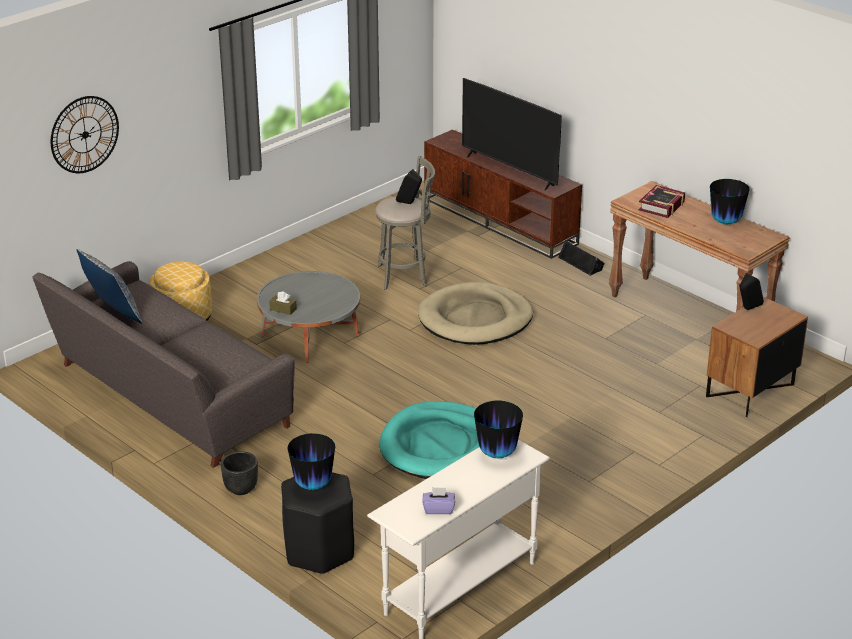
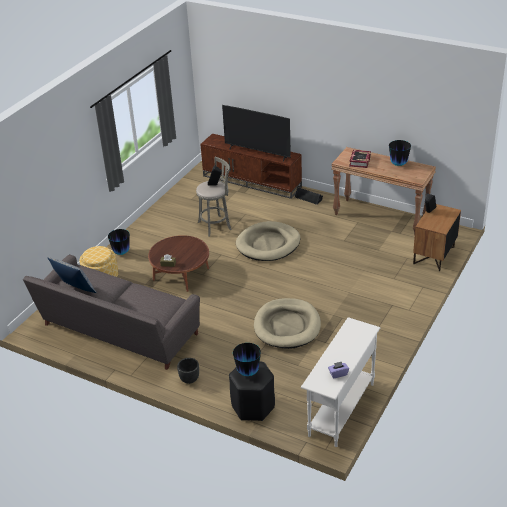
camera: 15 degrees left, 5 degrees up
wall clock [51,96,119,173] -> none
grey coffee table [257,271,360,363] -> brown coffee table [148,235,209,292]
turquoise dog bed [380,401,479,479] -> beige dog bed [254,298,321,349]
vase [474,401,523,458] -> vase moved to [108,229,130,255]

